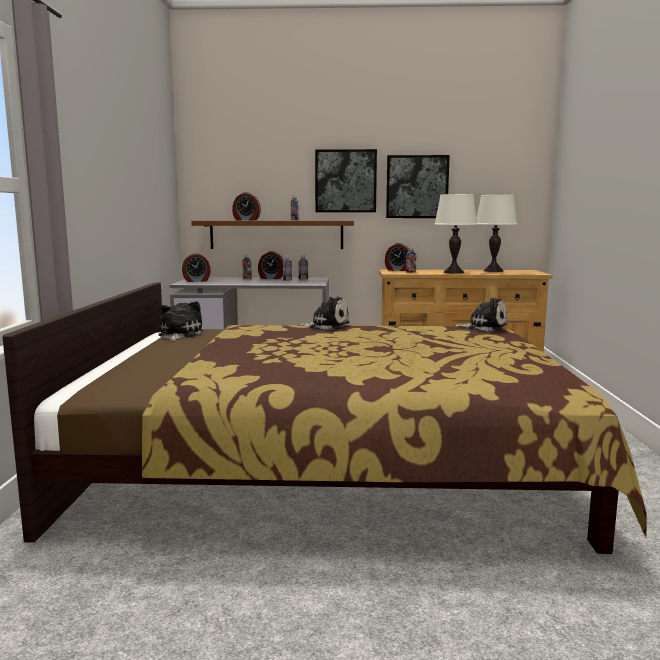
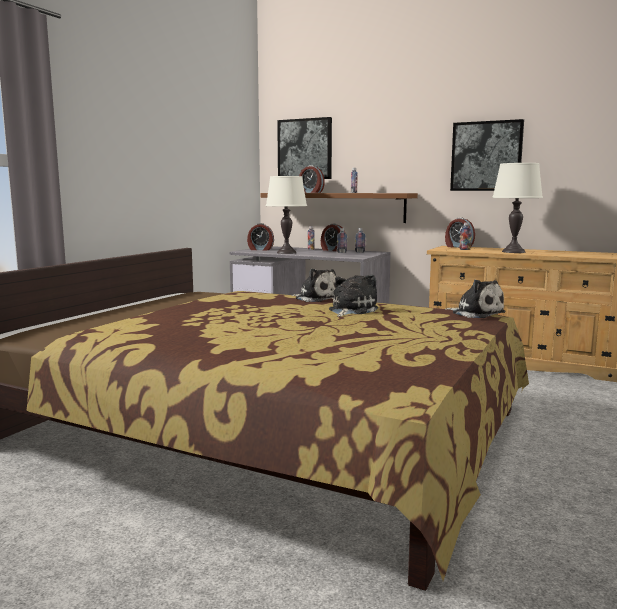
camera: 25 degrees right, 0 degrees up
plush toy [158,301,203,341] -> plush toy moved to [329,275,378,317]
picture [315,149,377,212] -> picture moved to [277,117,332,179]
white table lamp [476,195,517,272] -> white table lamp moved to [266,176,307,254]

